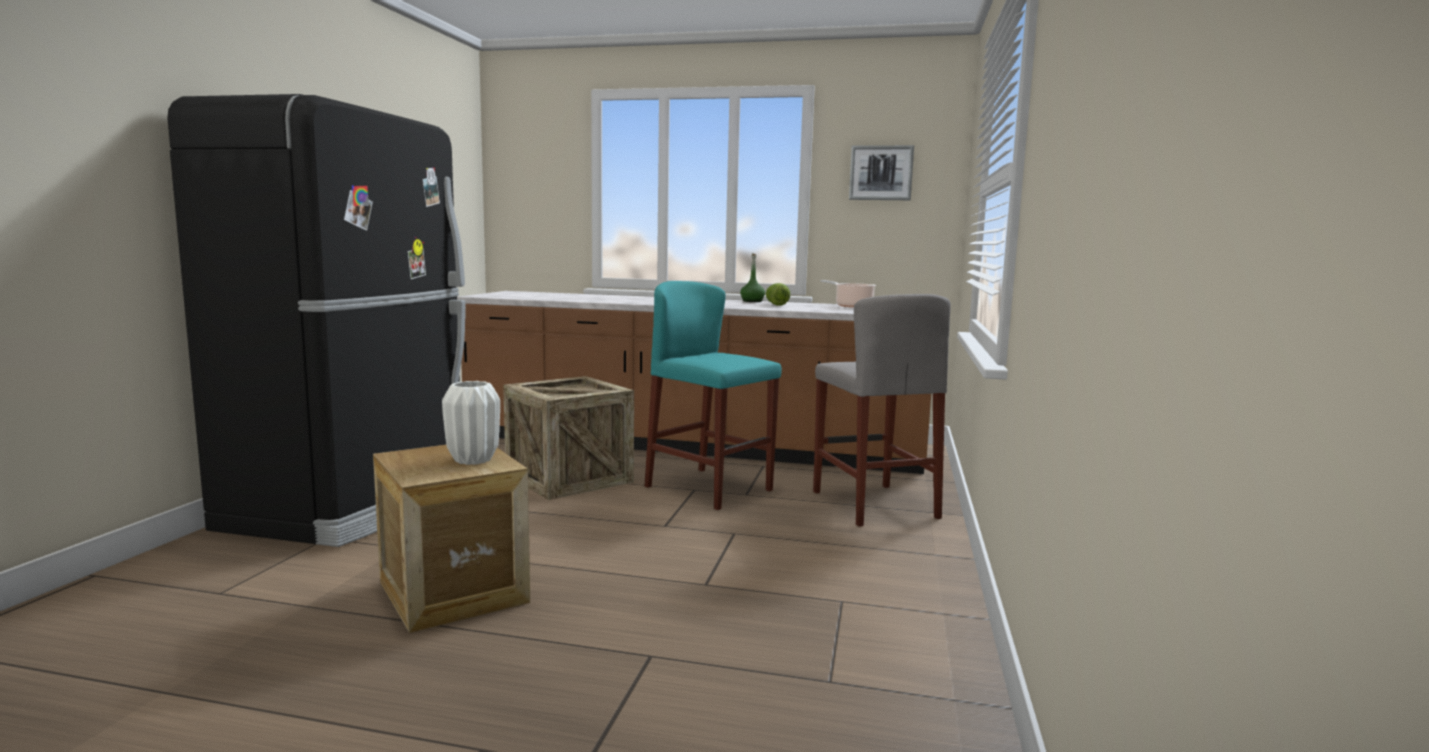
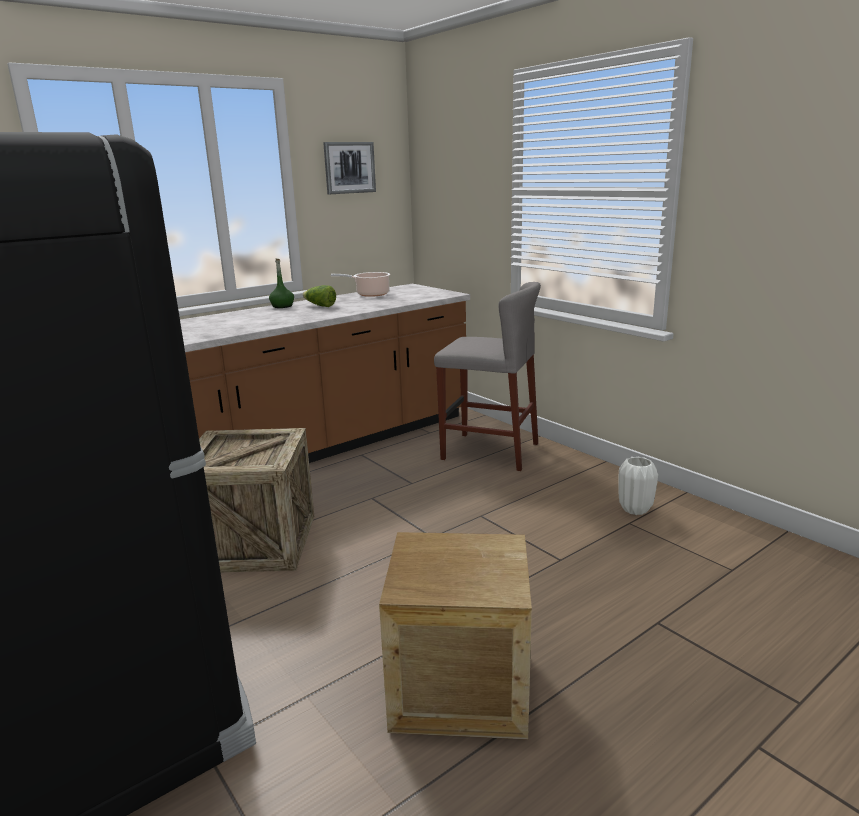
camera: 50 degrees left, 10 degrees up
white vase [442,381,500,465] -> white vase moved to [619,457,658,515]
turquoise stool [645,281,782,510] -> none

